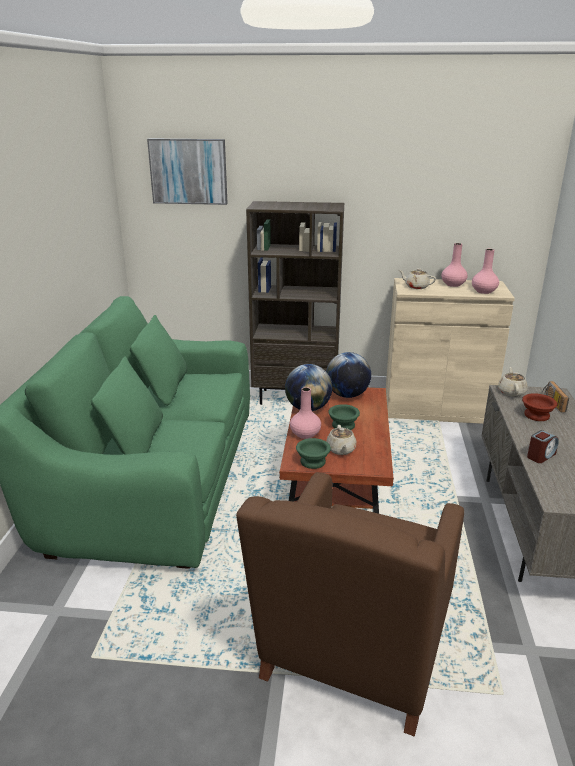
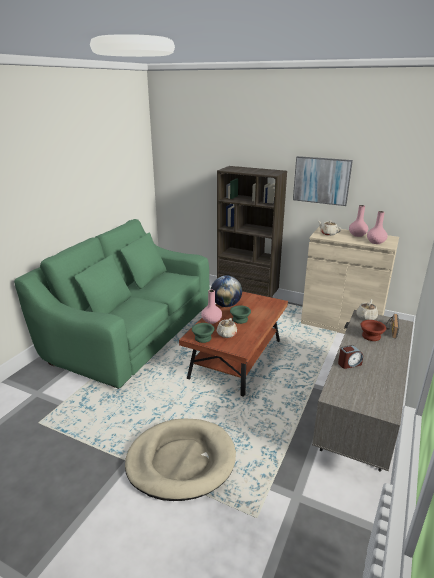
camera: 20 degrees right, 0 degrees up
picture [147,138,228,205] -> picture moved to [293,156,353,206]
brown armchair [236,472,464,736] -> beige dog bed [125,418,236,501]
globe [326,352,371,398] -> none

